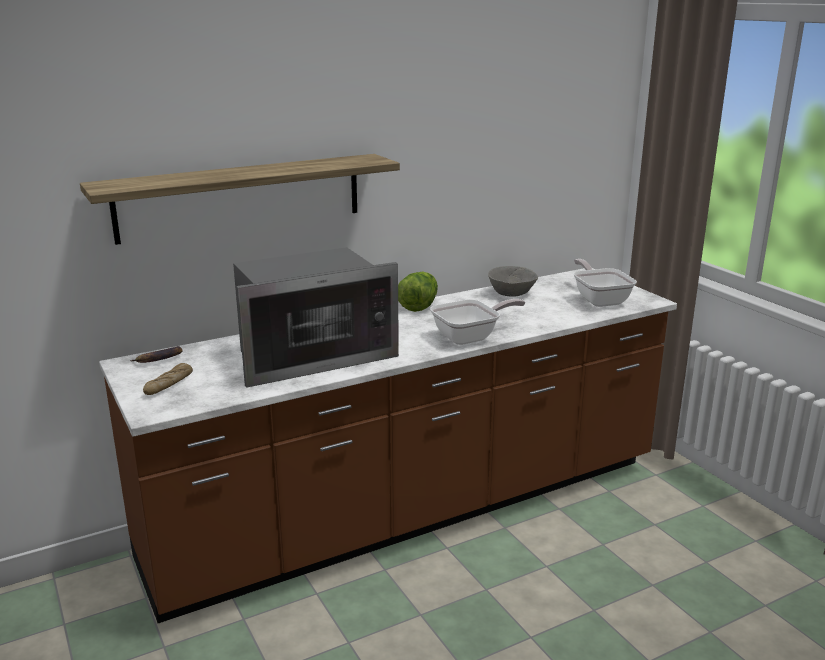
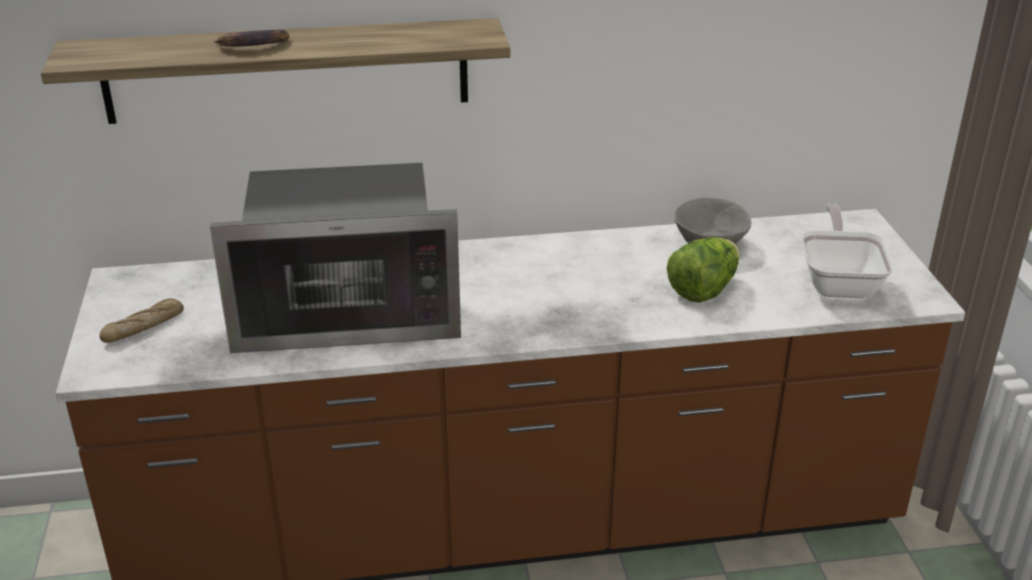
camera: 20 degrees right, 10 degrees up
banana [130,346,183,363] -> banana moved to [214,30,290,47]
lettuce [398,272,438,312] -> lettuce moved to [667,237,740,303]
frying pan [430,299,525,345] -> none

